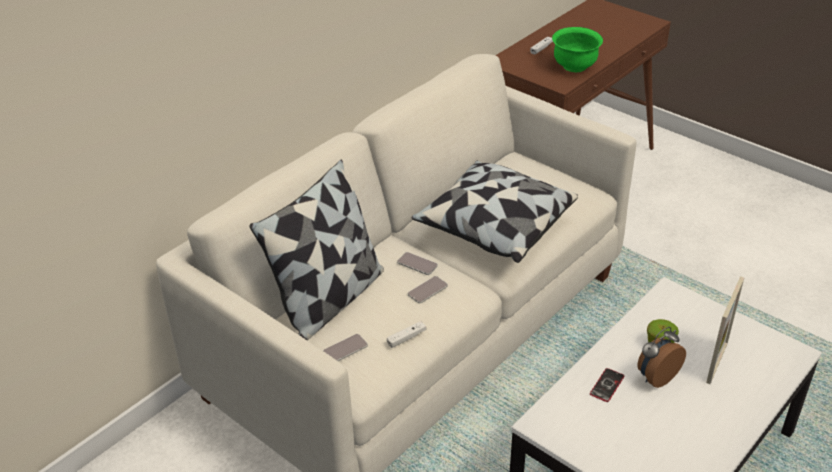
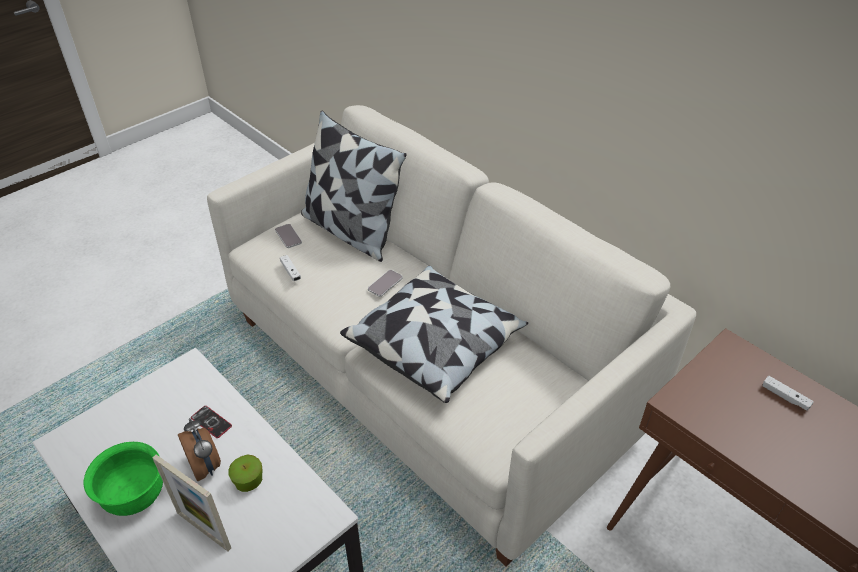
camera: 95 degrees right, 5 degrees up
phone [408,276,448,303] -> none
green bowl [552,27,603,72] -> green bowl moved to [83,442,163,516]

